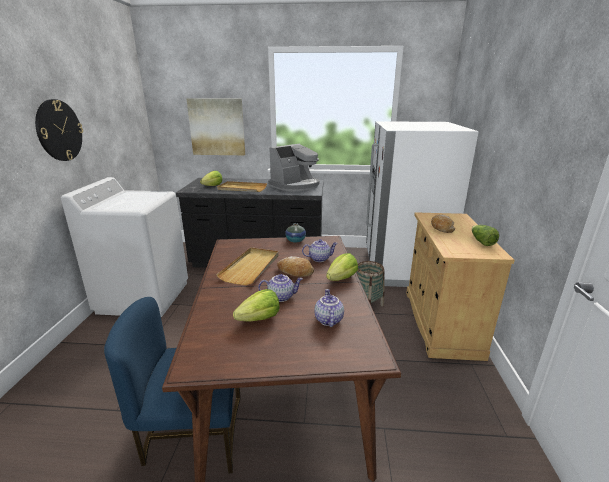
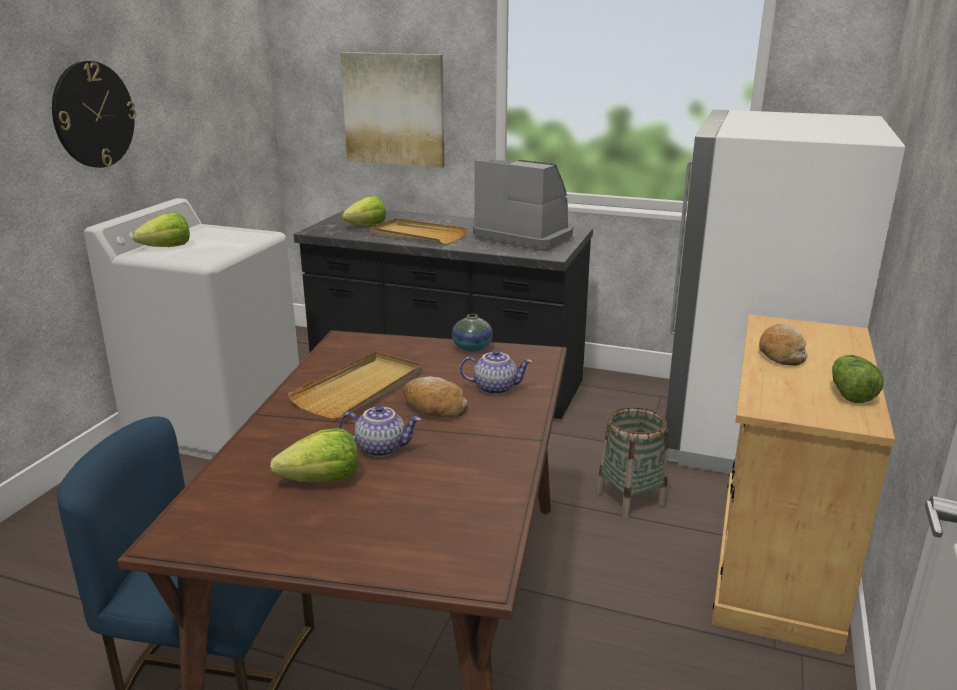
camera: 15 degrees right, 0 degrees up
coffee machine [268,144,319,191] -> coffee machine turned 120 degrees counterclockwise [473,159,573,251]
teapot [314,289,344,327] -> none
lettuce [326,253,358,281] -> lettuce moved to [133,212,190,247]

